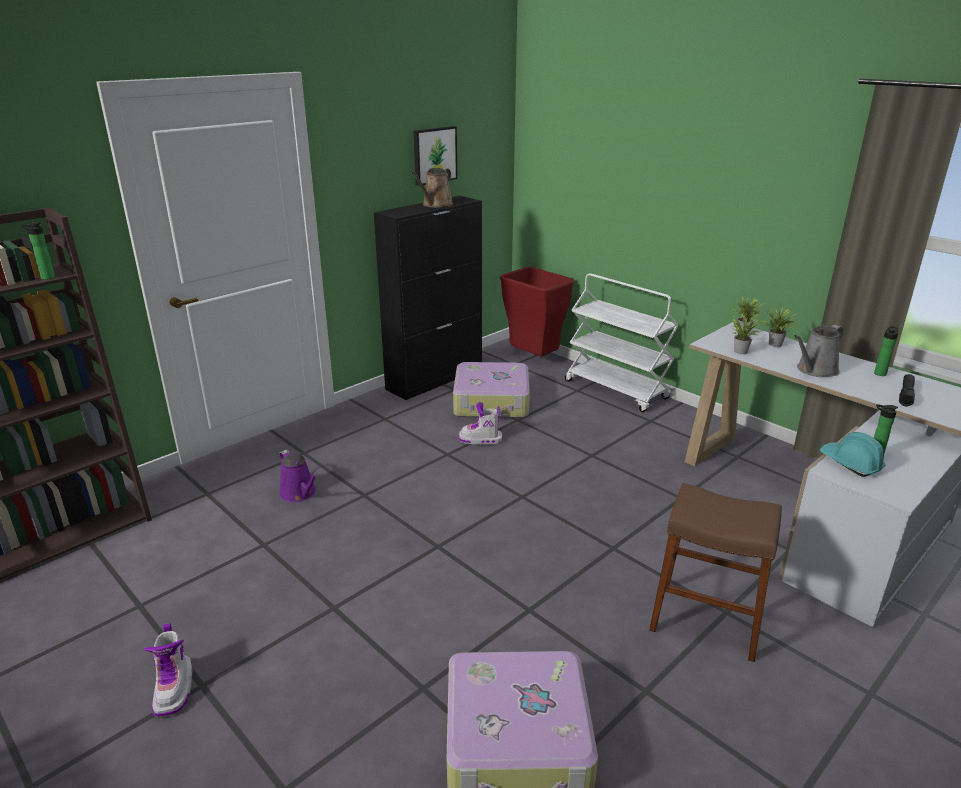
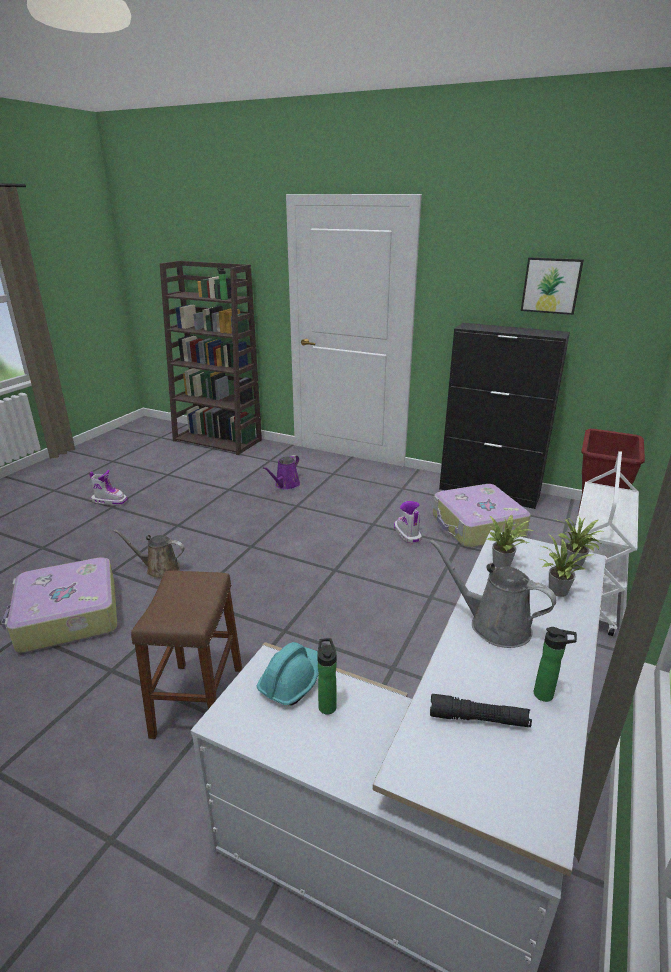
camera: 70 degrees right, 0 degrees up
boot [143,623,193,717] -> boot turned 135 degrees counterclockwise [89,470,128,506]
brown watering can [410,168,453,208] -> brown watering can moved to [113,529,185,579]

